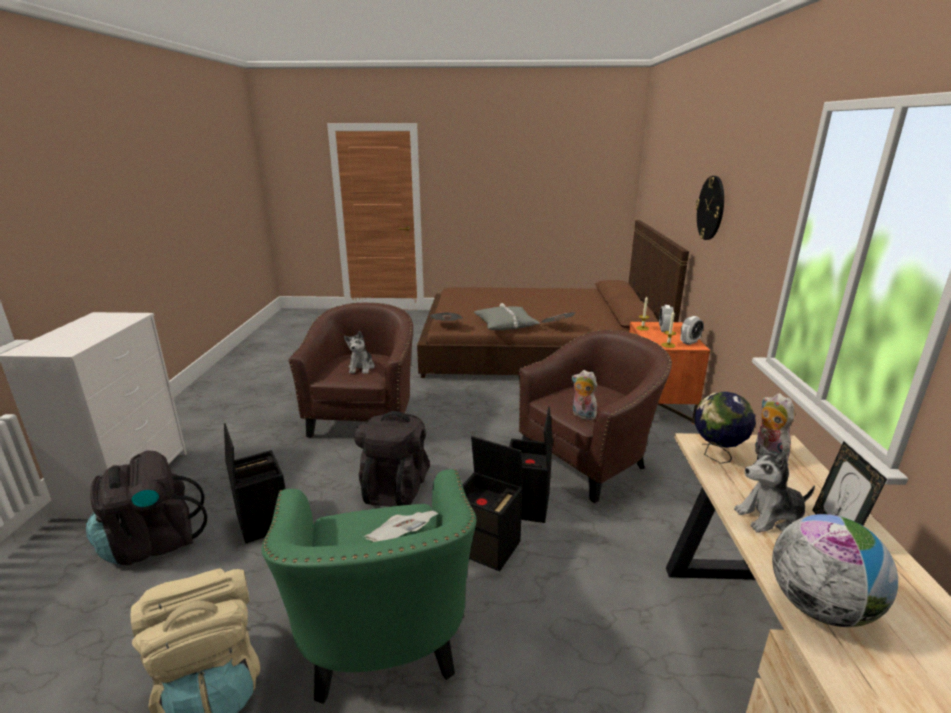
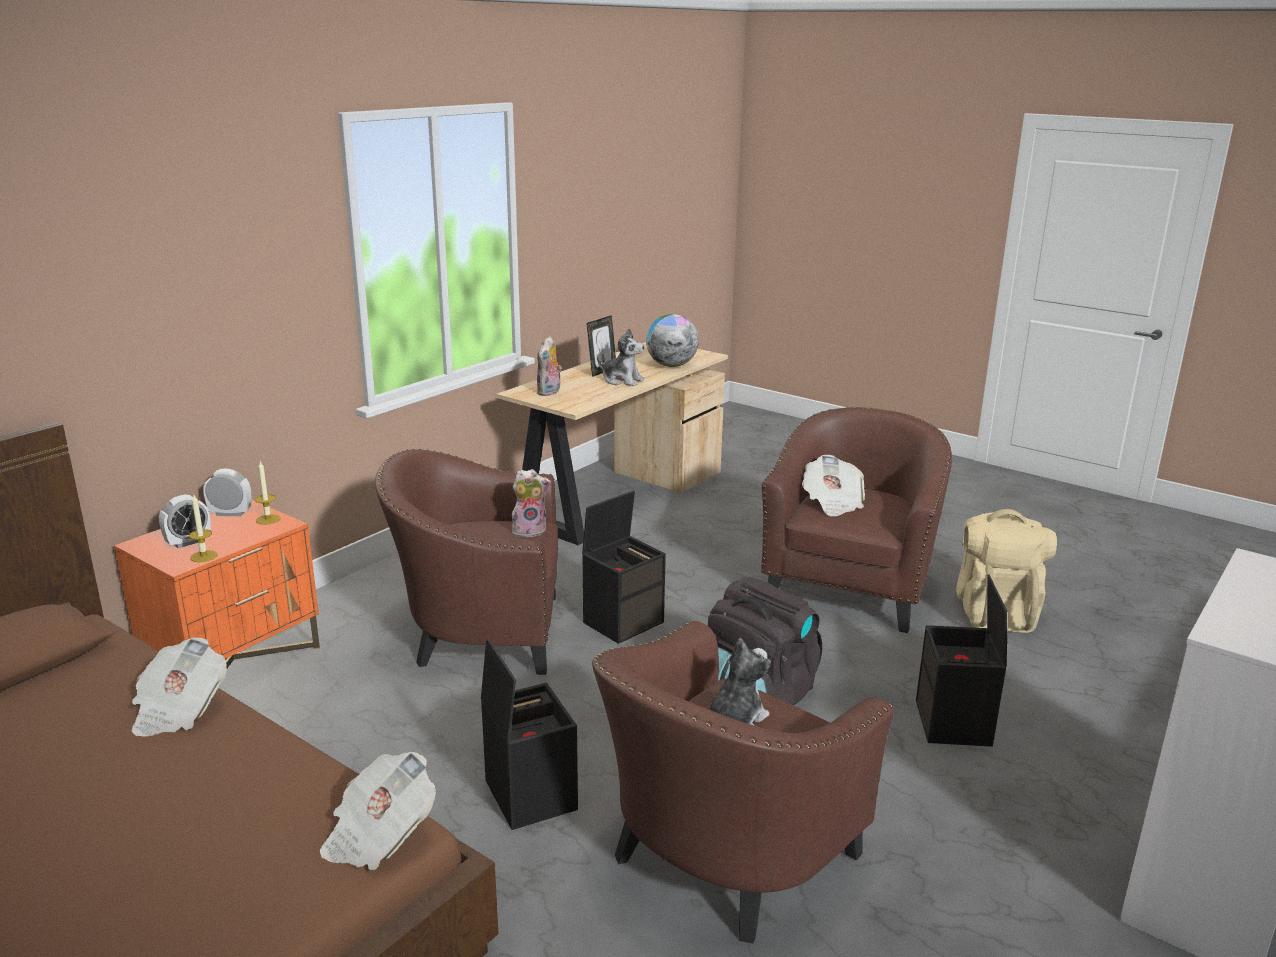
camera: 145 degrees left, 0 degrees up
black backpack [86,450,207,565] -> none
green armchair [261,469,477,704] -> brown armchair [761,407,952,633]
black storage box [462,436,523,571] -> black storage box moved to [481,638,578,830]
grey pillow [474,303,540,330] -> none
plush toy [571,370,597,420] -> plush toy turned 90 degrees counterclockwise [512,469,551,537]
globe [694,392,756,464] -> none
wall clock [695,176,724,240] -> none

